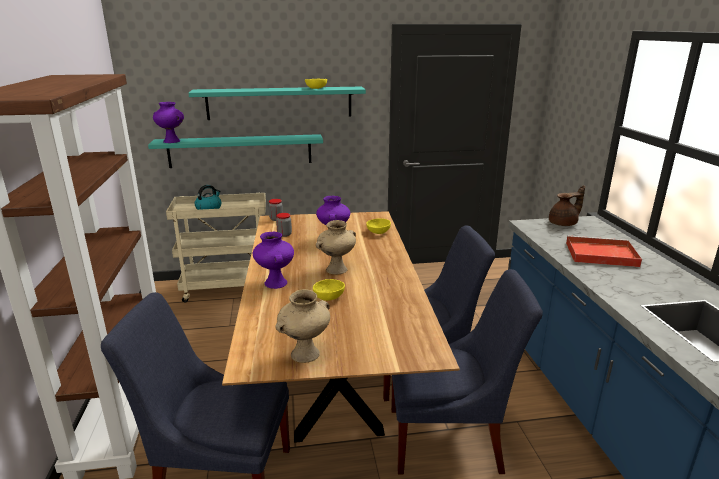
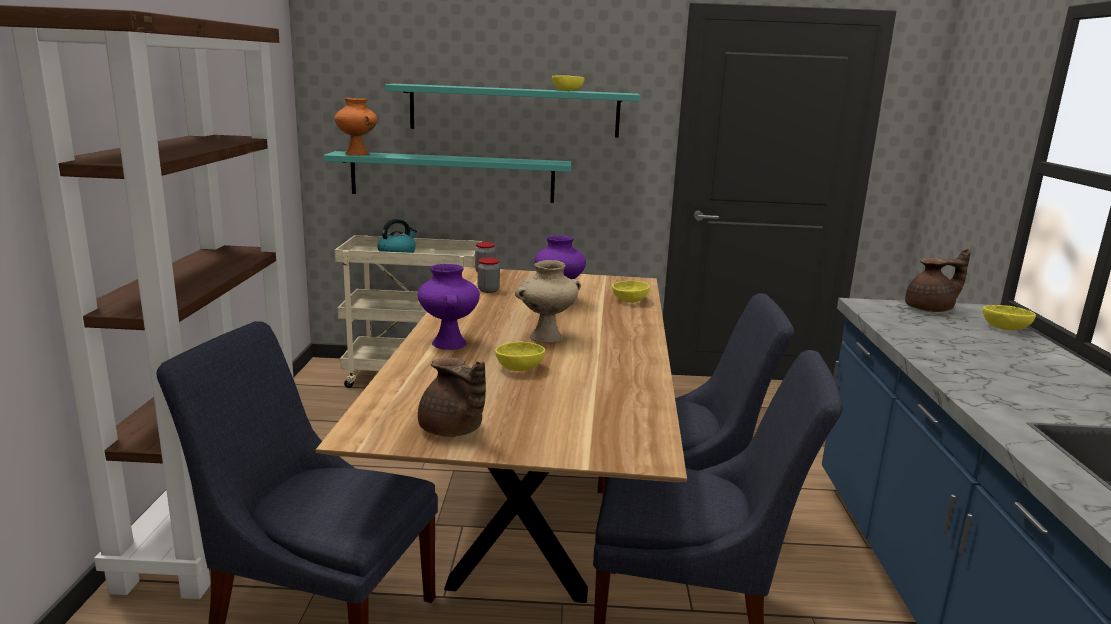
camera: 10 degrees right, 5 degrees down
purple vase [153,102,184,143] -> orange vase [334,98,377,155]
beige vase [275,289,330,363] -> brown teapot [418,358,486,437]
red tray [566,236,642,267] -> none
none -> yellow bowl [983,305,1036,330]

